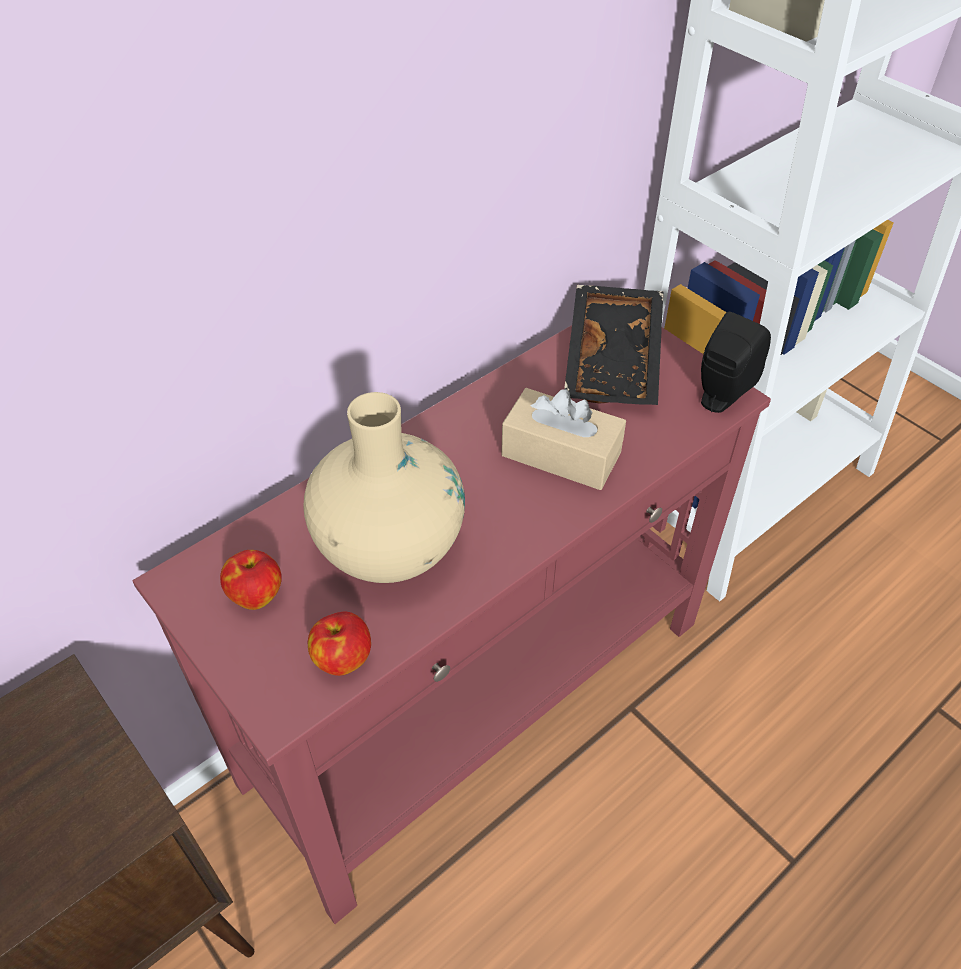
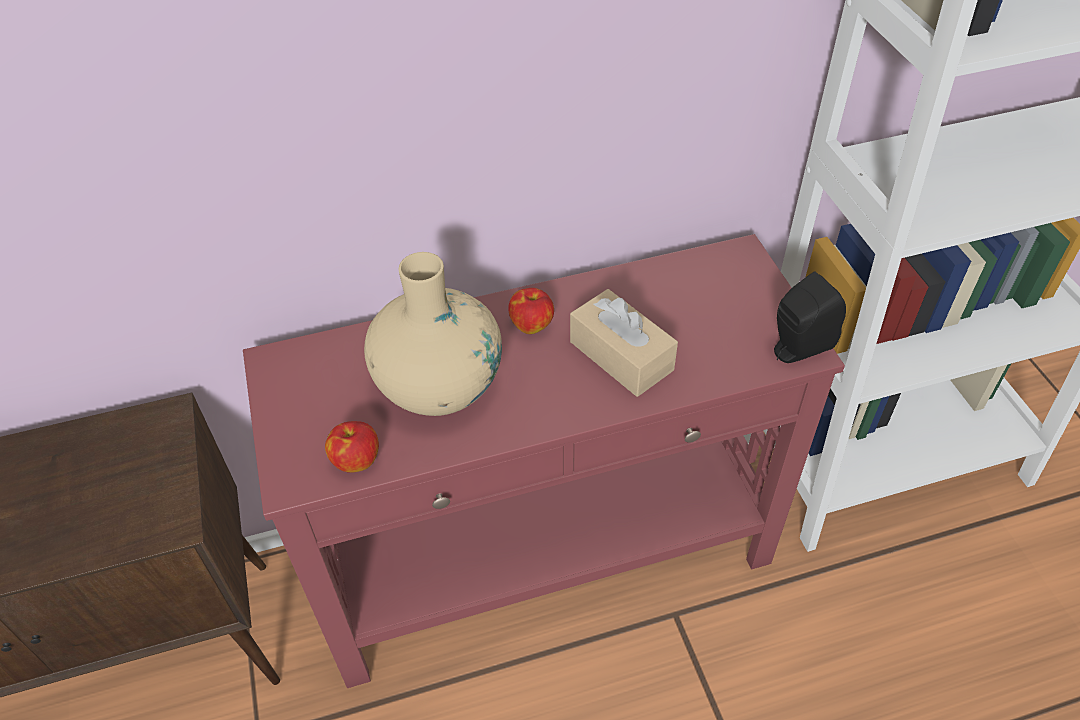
camera: 25 degrees right, 0 degrees up
apple [220,550,282,610] -> apple moved to [508,288,554,334]
black tray [564,285,664,405] -> none

